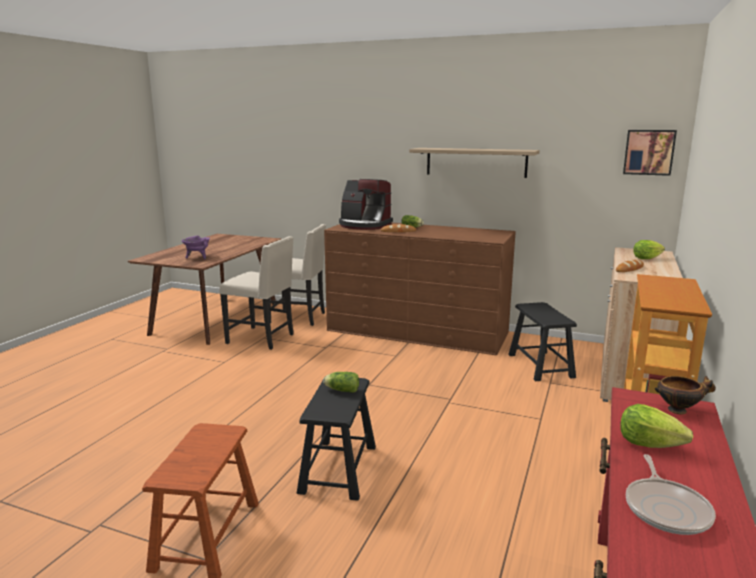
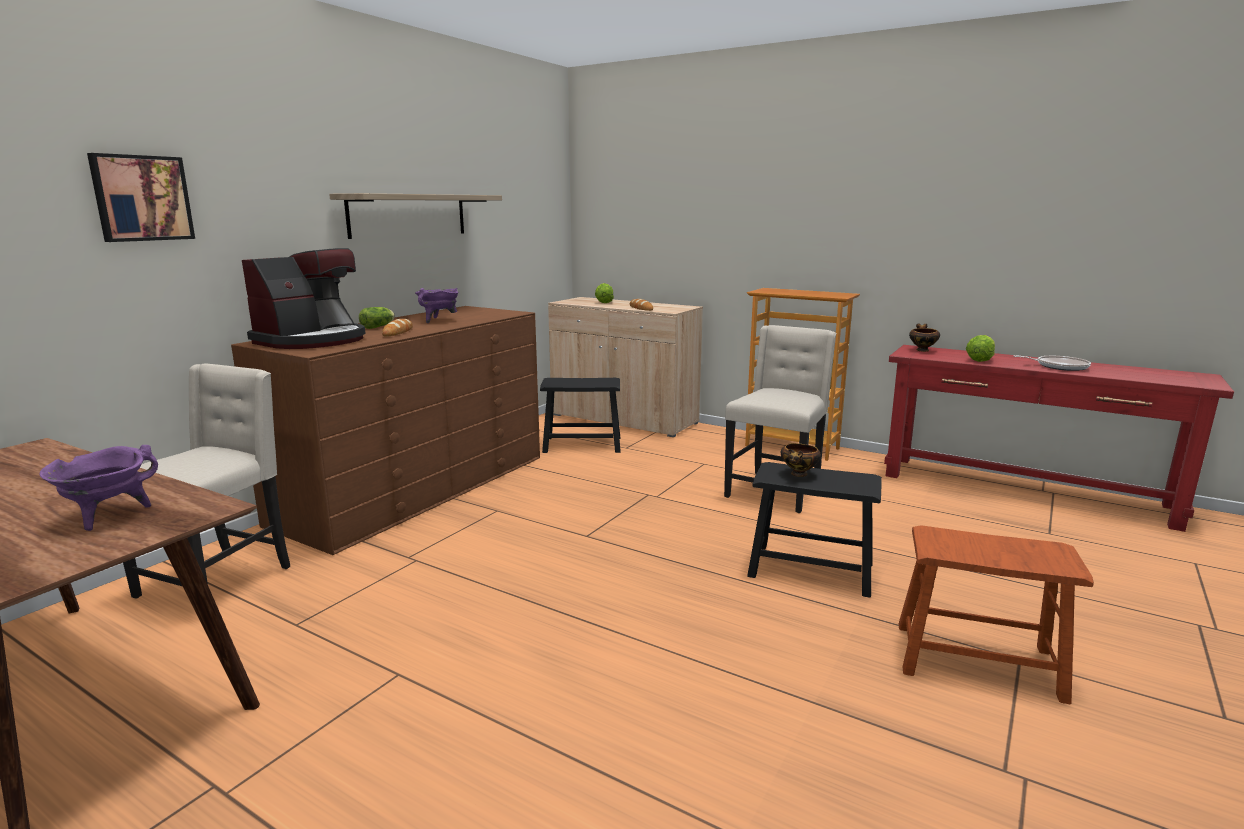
camera: 80 degrees left, 0 degrees up
beige chair [219,236,294,350] -> beige chair moved to [724,325,837,513]
lettuce [323,372,359,393] -> bowl [781,443,821,477]
picture [623,130,677,176] -> picture moved to [87,153,195,242]
none -> purple cooking pot [415,288,459,323]

